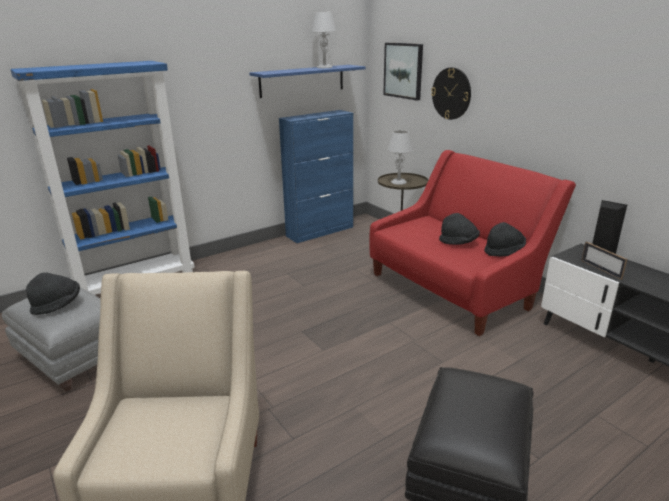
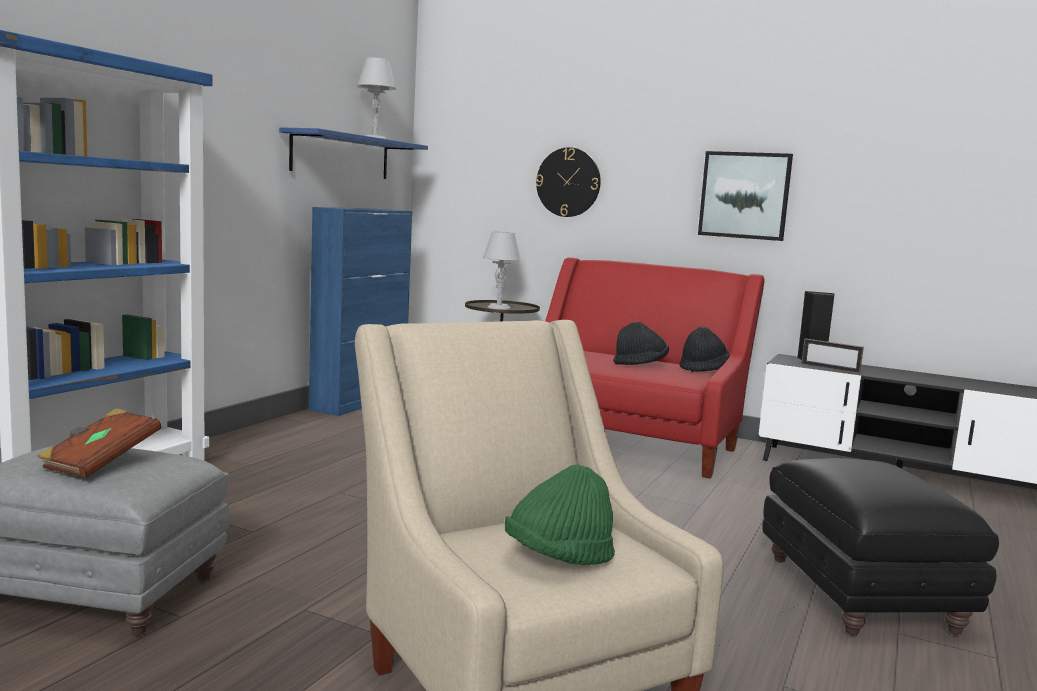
camera: 30 degrees left, 15 degrees down
black hat [26,272,80,315] -> brown book [37,408,161,478]
picture [383,43,423,101] -> picture moved to [698,151,793,241]
none -> green hat [505,465,615,565]

